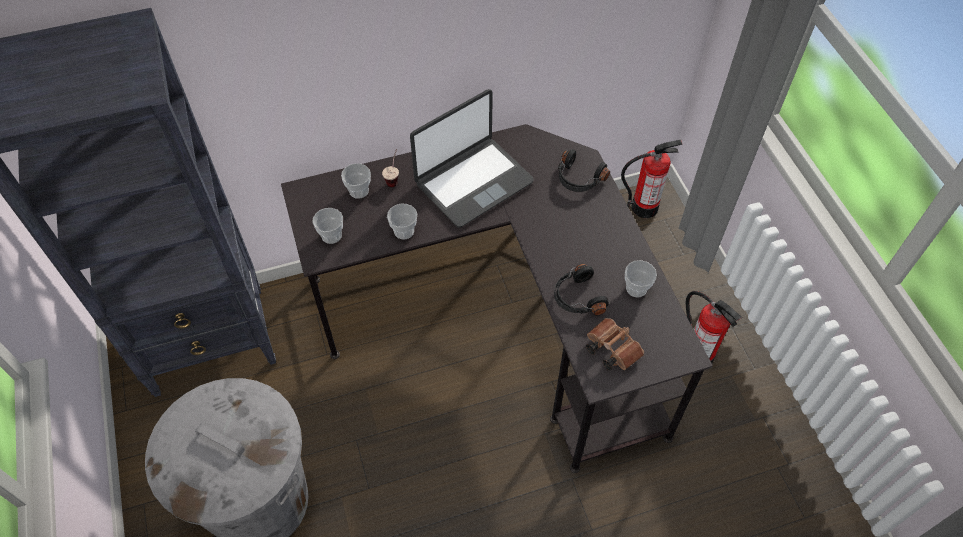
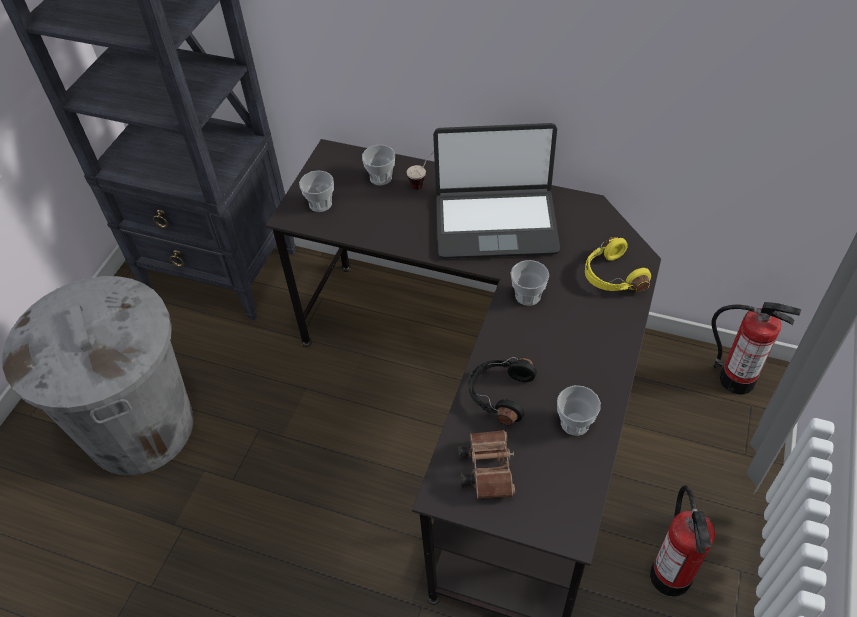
camera: 40 degrees right, 5 degrees down
cup [387,203,417,240] -> cup moved to [511,260,549,306]
black headphones [558,149,610,192] -> yellow headphones [585,237,651,292]

